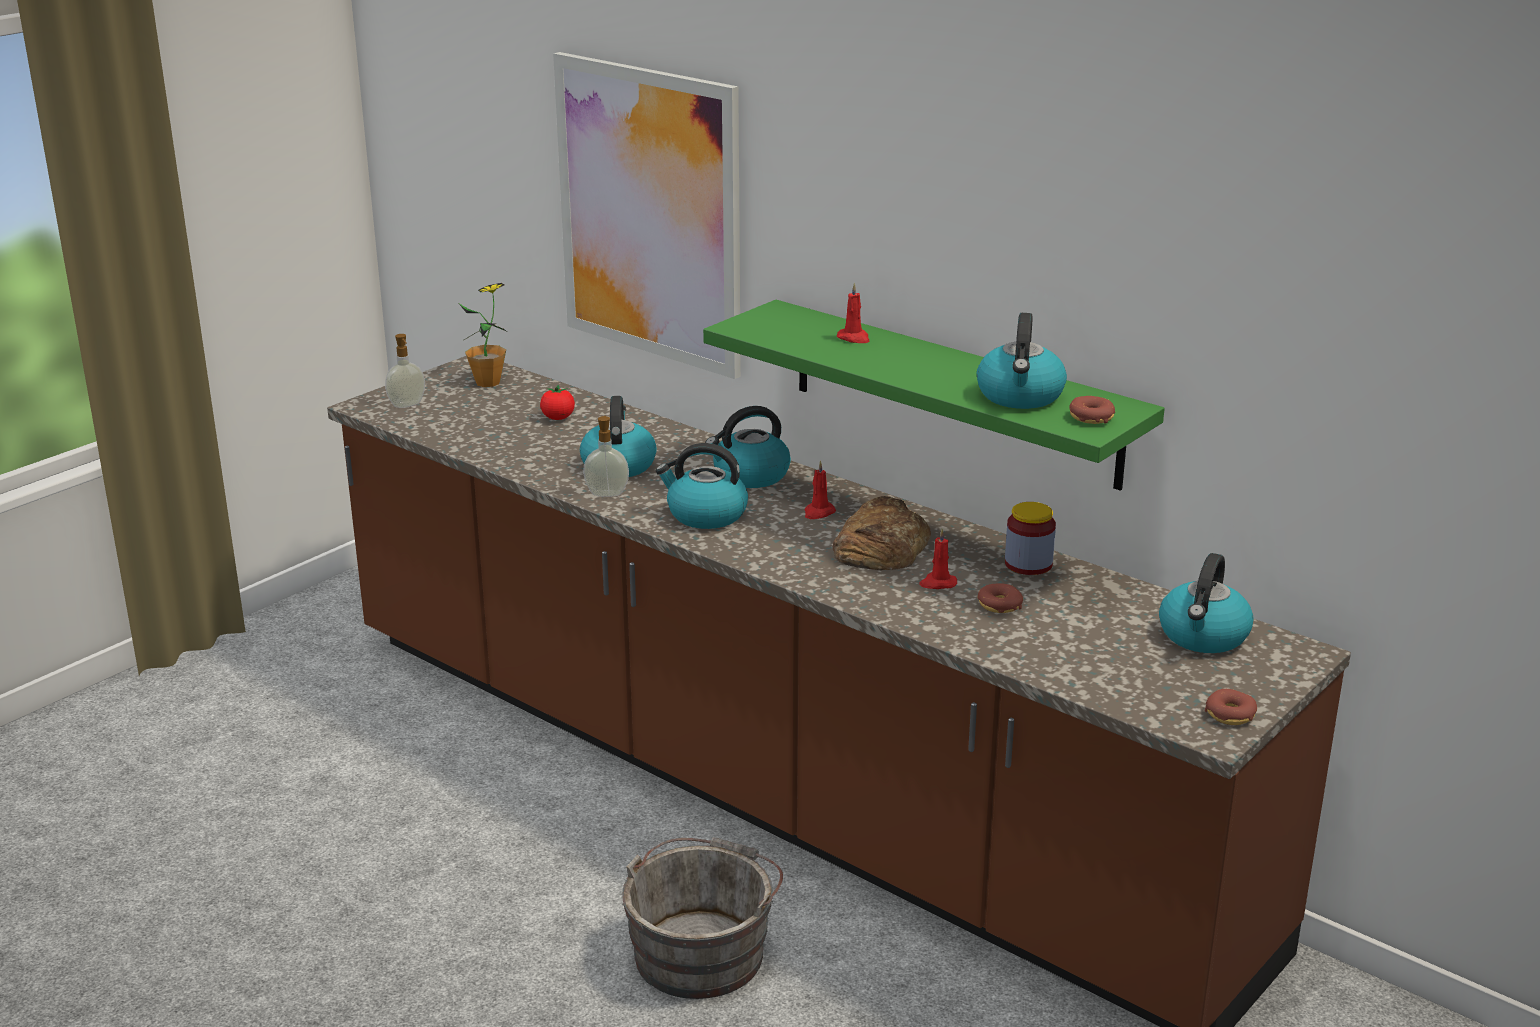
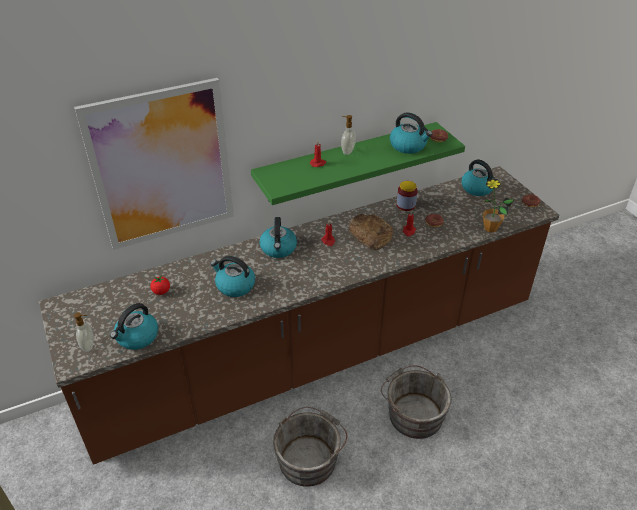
camera: 65 degrees left, 15 degrees up
potted plant [459,283,506,387] -> potted plant moved to [481,179,514,233]
soap dispenser [583,416,629,497] -> soap dispenser moved to [341,115,356,155]
kettle [656,443,748,529] -> kettle moved to [110,303,158,350]
none -> grey bucket [273,407,348,487]

